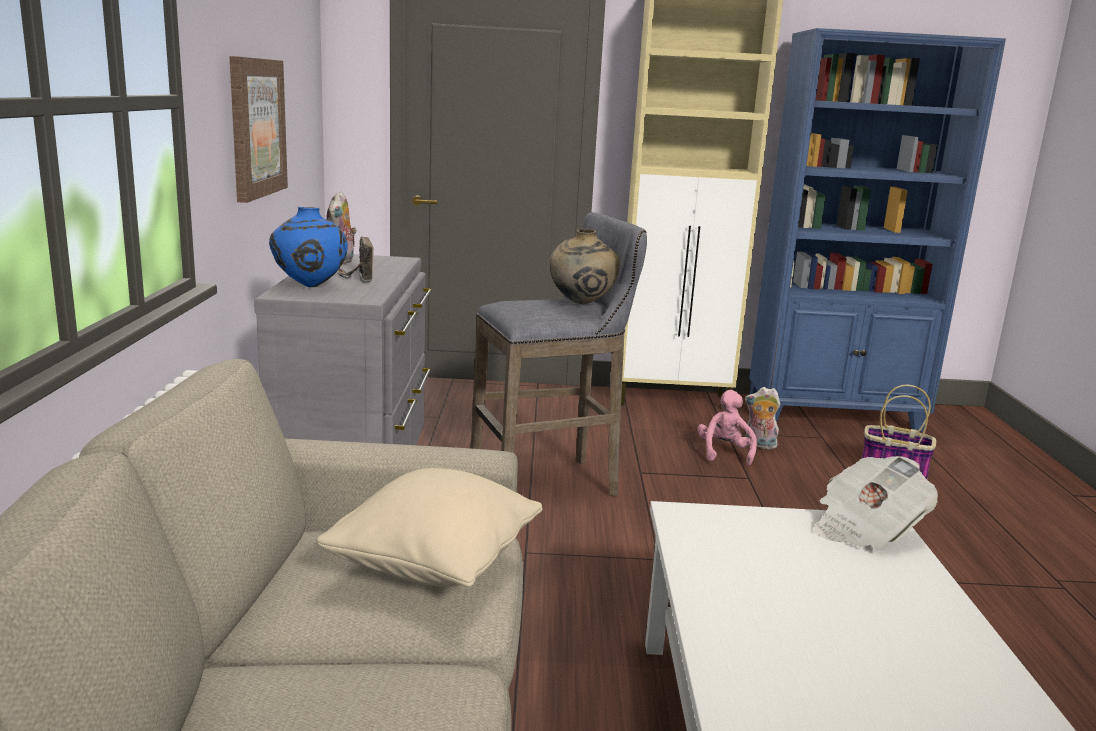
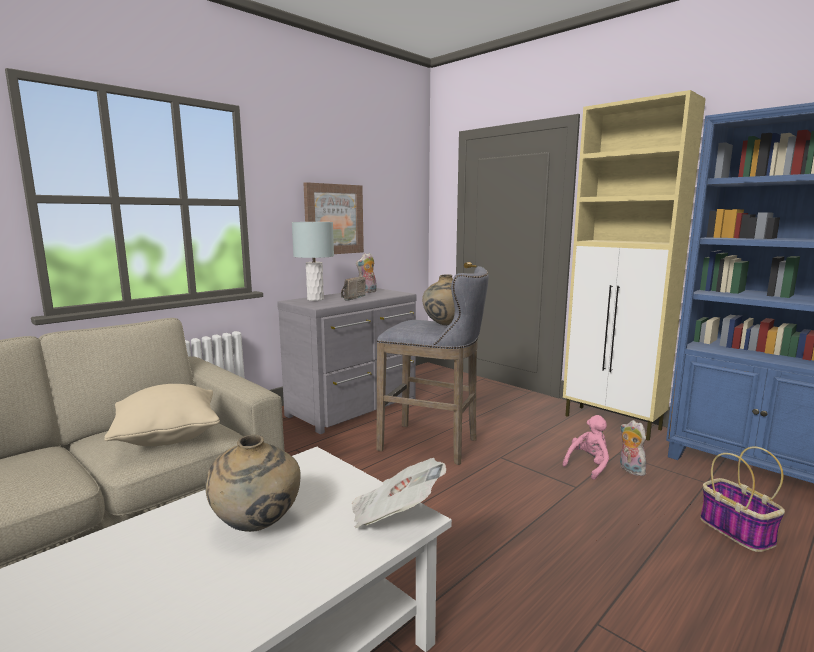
camera: 45 degrees right, 5 degrees down
blue vase [269,207,348,287] -> grey table lamp [292,222,334,301]
none -> beige vase [205,435,301,532]

